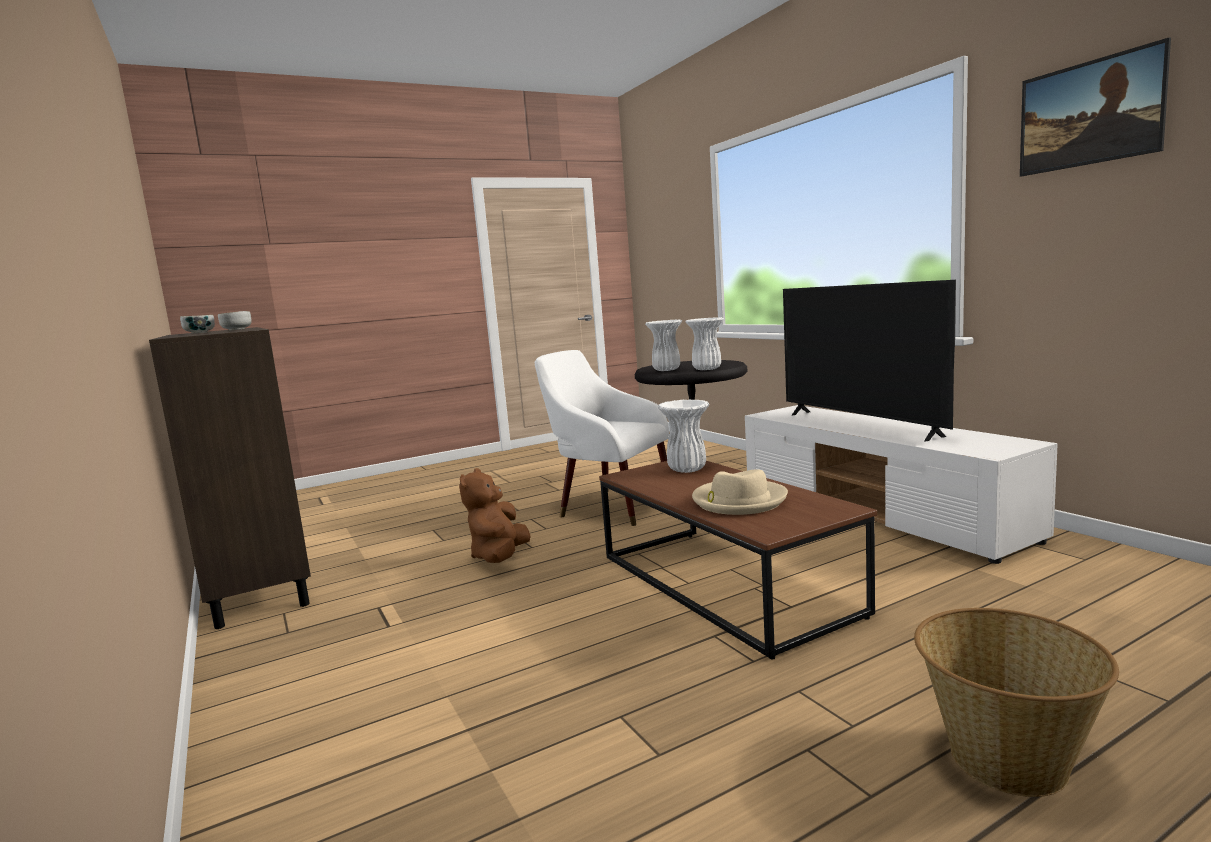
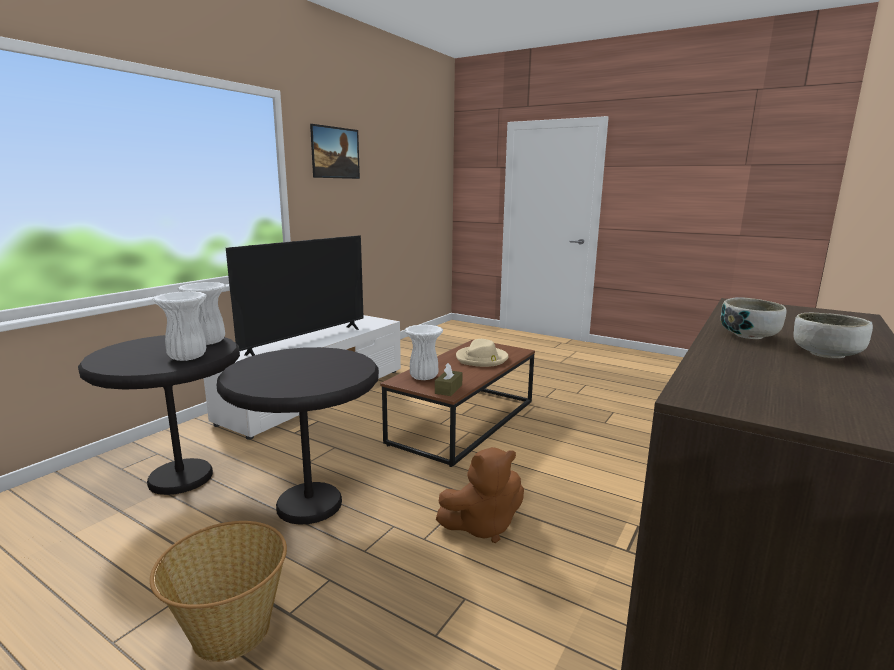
camera: 120 degrees left, 5 degrees up
white armchair [535,350,669,526] -> black side table [216,347,379,525]
basket [914,608,1119,797] -> basket moved to [150,521,287,662]
none -> brown tissue box [435,363,463,396]

